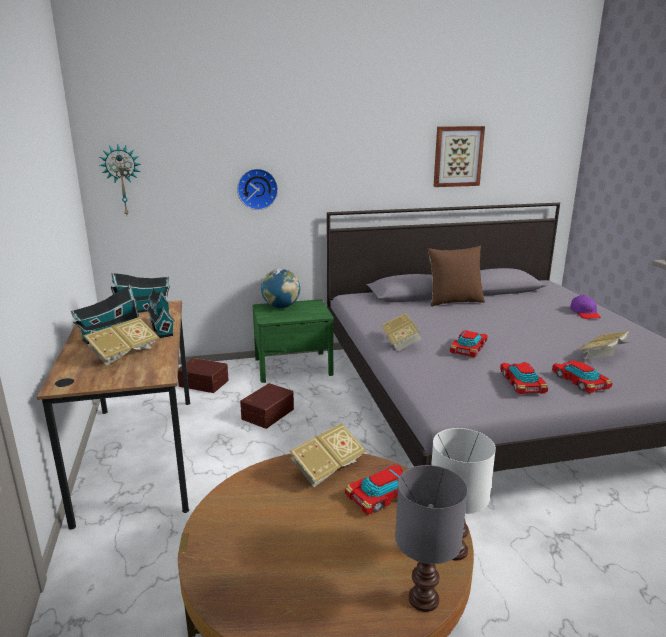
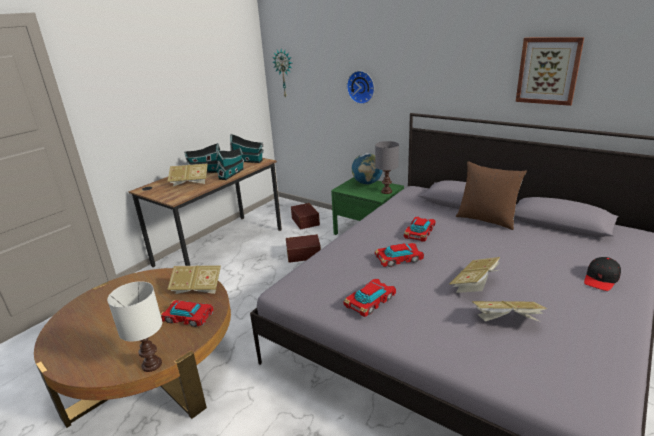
camera: 50 degrees right, 5 degrees up
book [381,313,421,352] -> book moved to [449,257,500,293]
grey table lamp [395,465,468,612] -> grey table lamp moved to [375,141,399,194]
toy car [552,360,613,393] -> toy car moved to [404,217,436,242]
purple cap [570,295,601,319] -> black cap [584,257,621,291]

